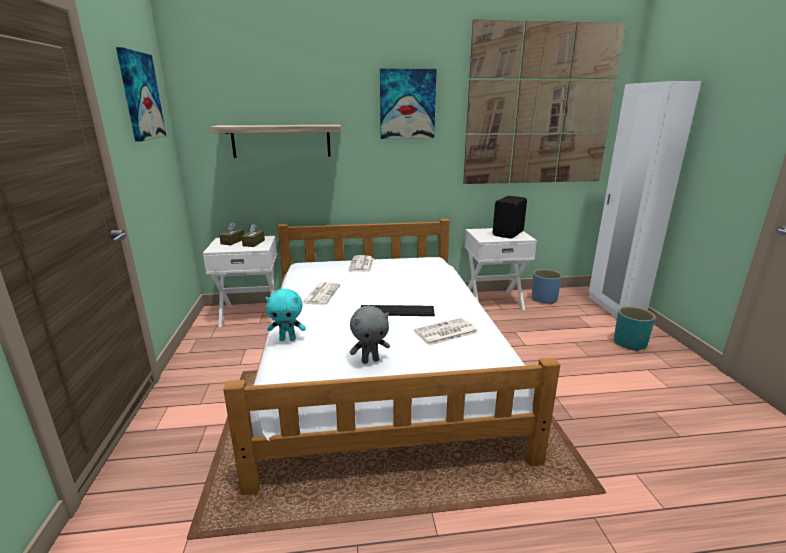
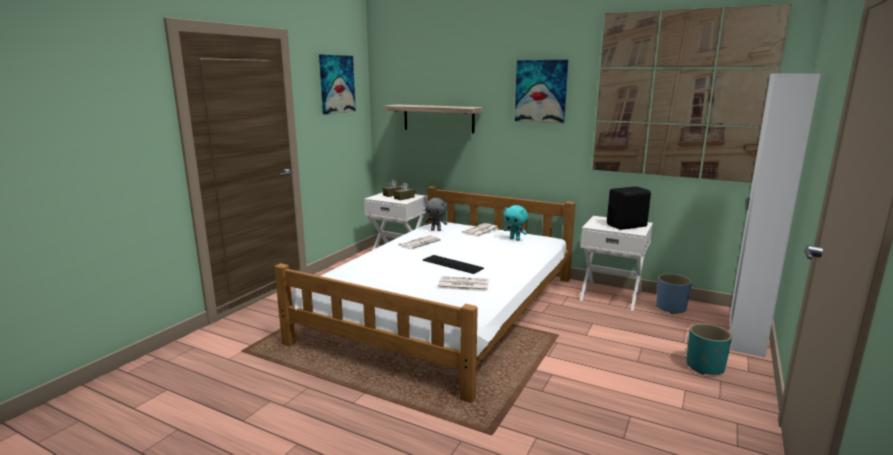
camera: 35 degrees right, 5 degrees down
turquoise plush toy [265,289,306,341] -> turquoise plush toy moved to [504,205,528,241]
grey plush toy [350,306,390,364] -> grey plush toy moved to [425,198,447,231]

